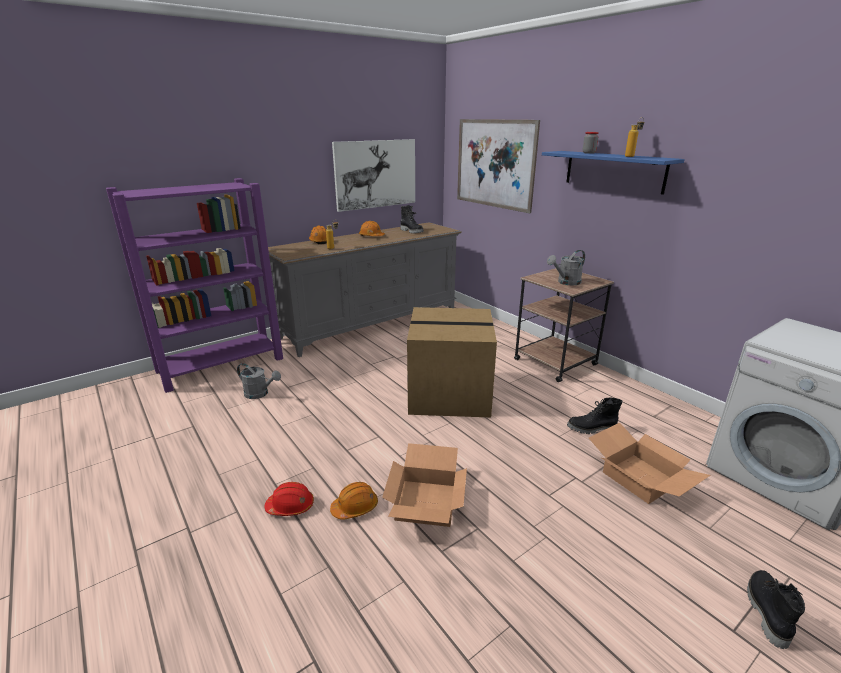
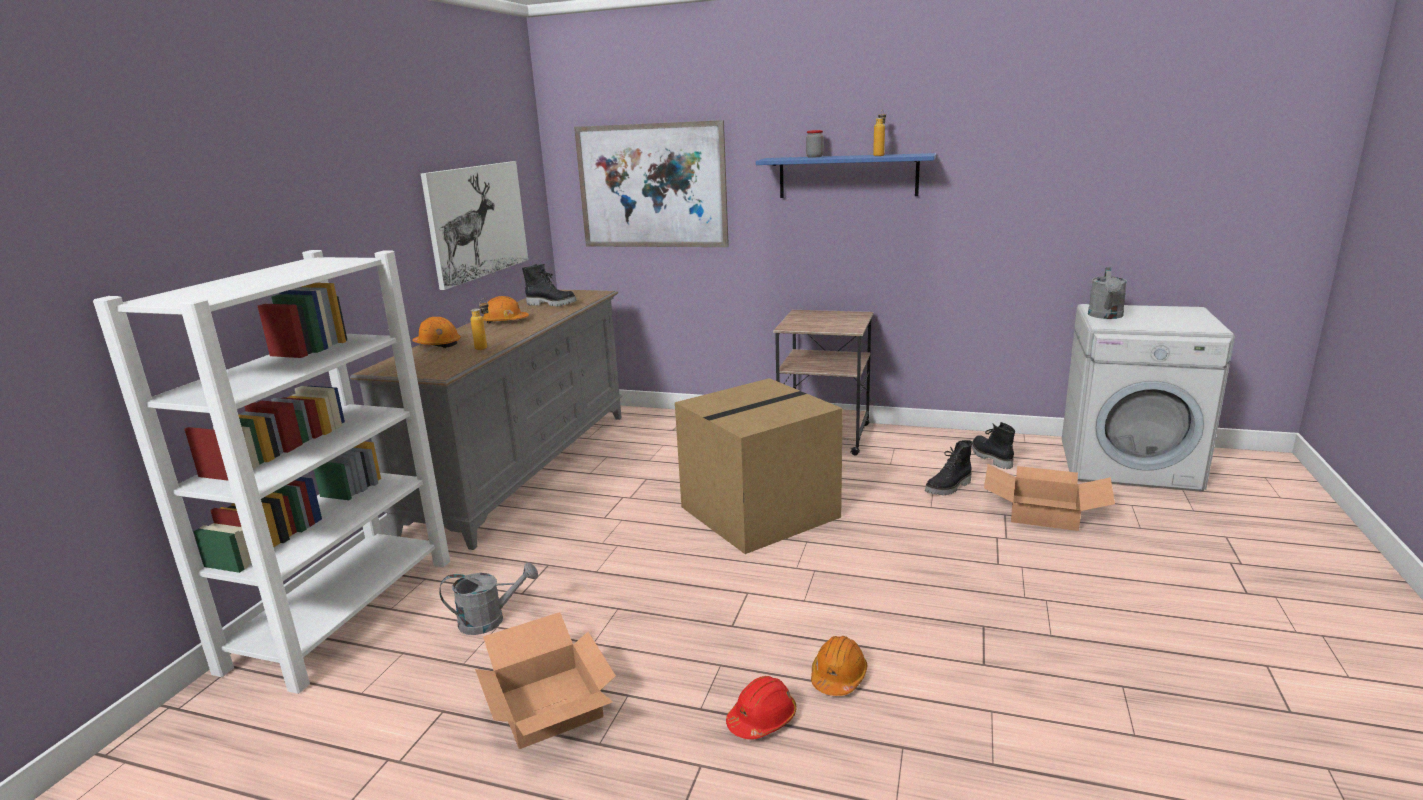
camera: 35 degrees left, 5 degrees down
purple bookcase [106,178,283,393] -> white bookcase [93,250,450,694]
cardboard box [382,443,467,527] -> cardboard box moved to [475,612,616,749]
grey watering can [547,250,585,285] -> grey watering can moved to [1088,267,1127,319]
black boot [747,570,805,649] -> black boot moved to [972,422,1015,469]

